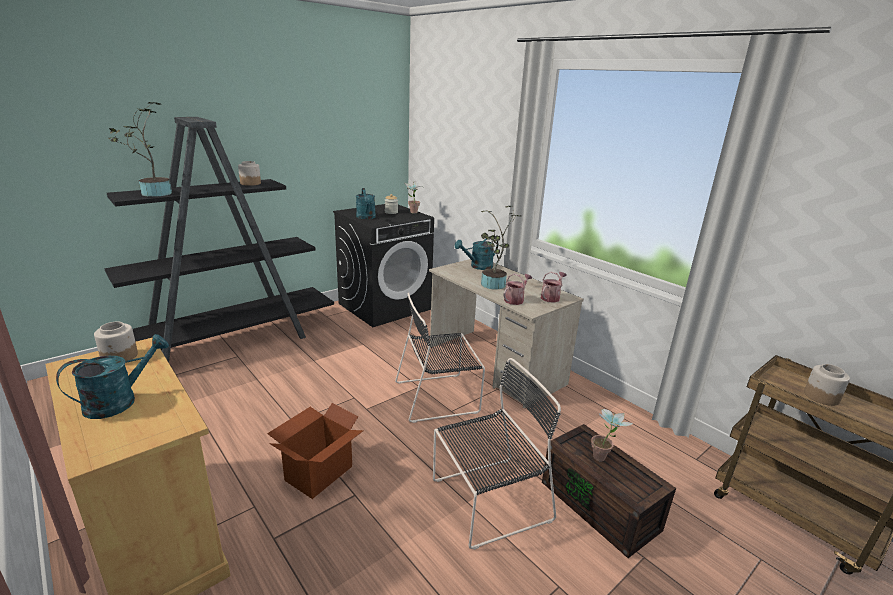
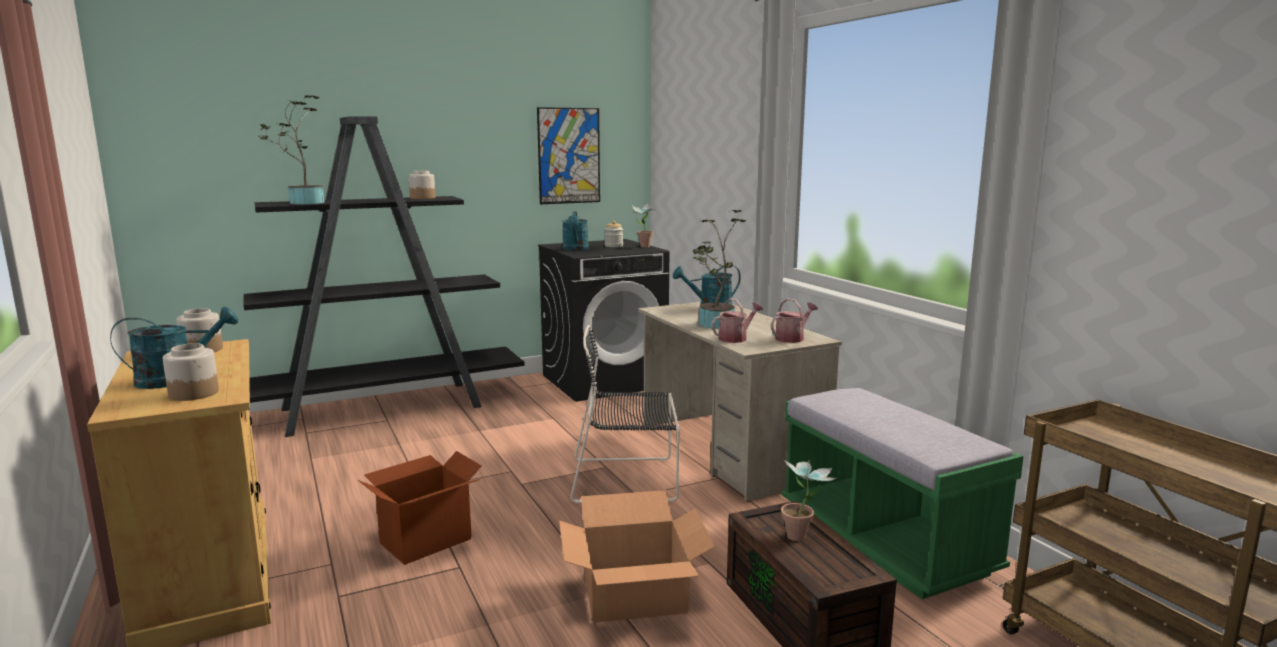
camera: 15 degrees right, 10 degrees down
black chair [433,358,561,550] -> cardboard box [559,490,715,623]
jar [804,364,850,406] -> jar moved to [163,343,219,401]
none -> picture [537,107,600,204]
none -> green bench [782,388,1024,599]

